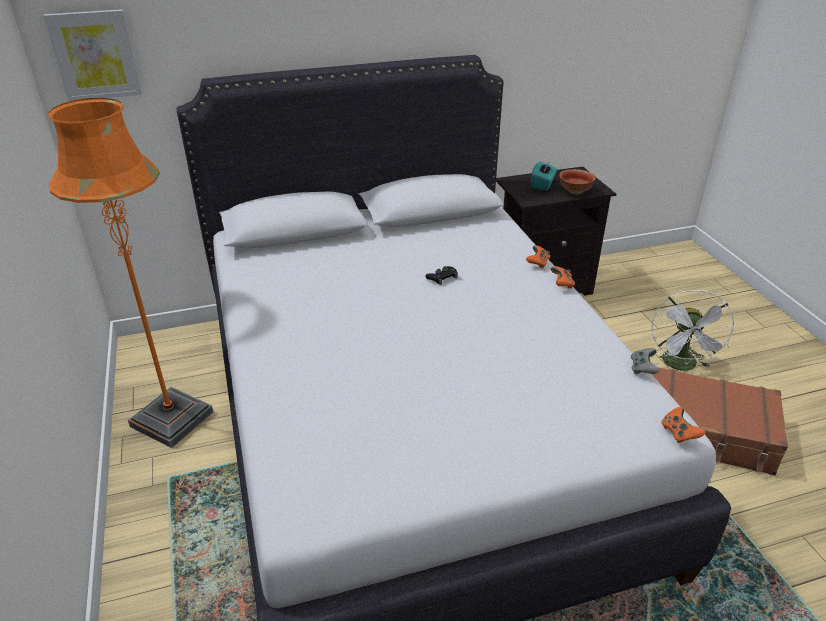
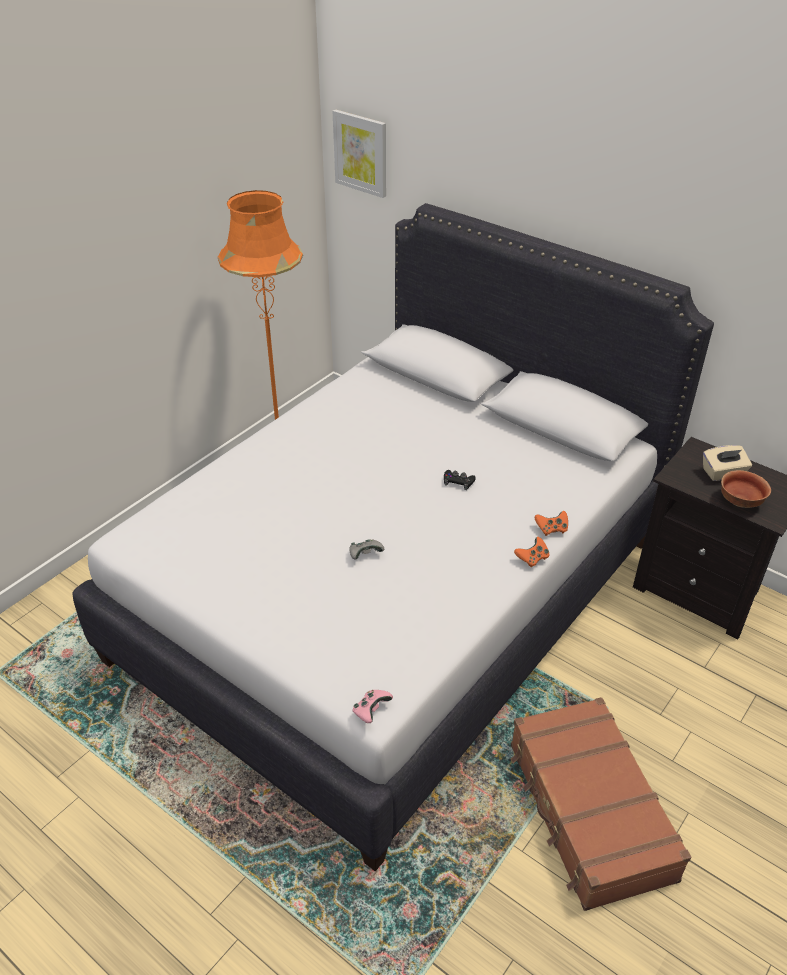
camera: 55 degrees right, 5 degrees up
turquoise tissue box [531,160,557,191] -> beige tissue box [703,445,752,481]
grey game controller [631,348,659,374] -> grey game controller moved to [349,539,384,559]
white fan [651,290,736,371] -> none
orange game controller [662,407,705,443] -> pink game controller [352,690,393,723]

